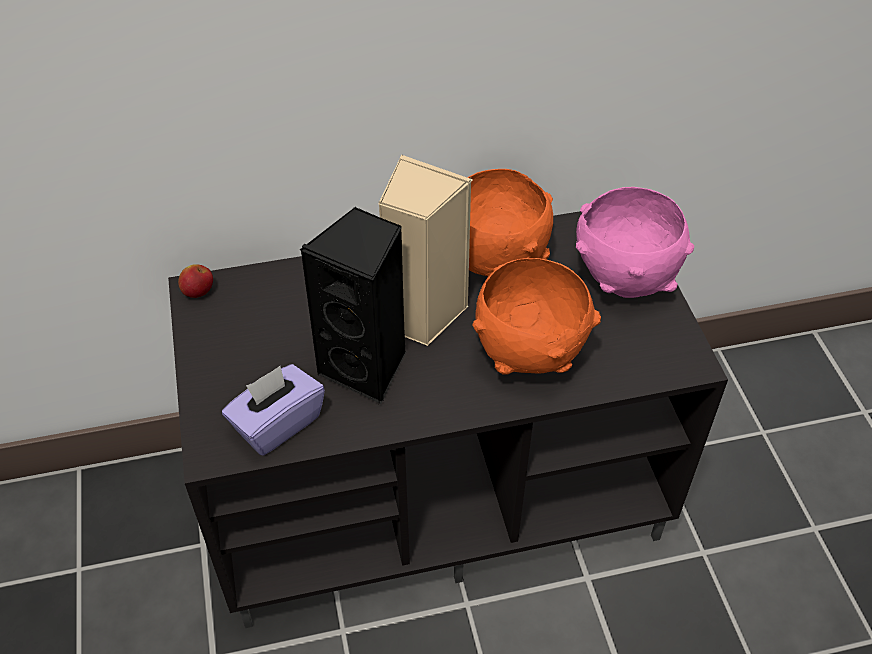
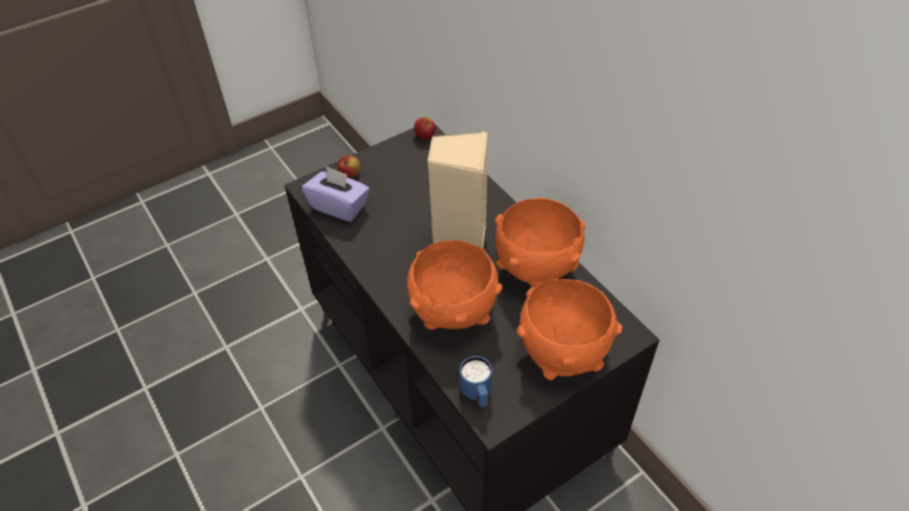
camera: 70 degrees right, 0 degrees up
black speaker [300,207,406,404] -> none
pink bowl [576,187,694,298] -> orange bowl [517,278,622,380]
none -> apple [337,155,361,178]
none -> blue mug [460,356,492,407]

